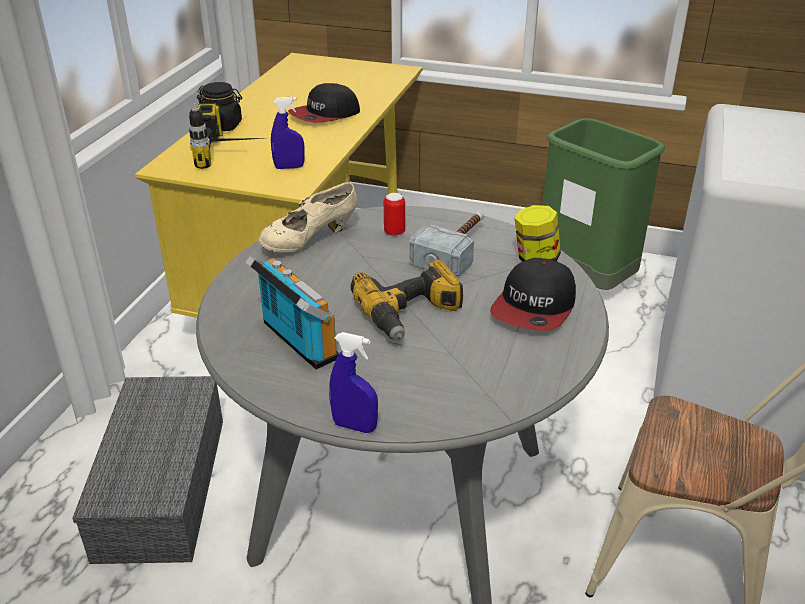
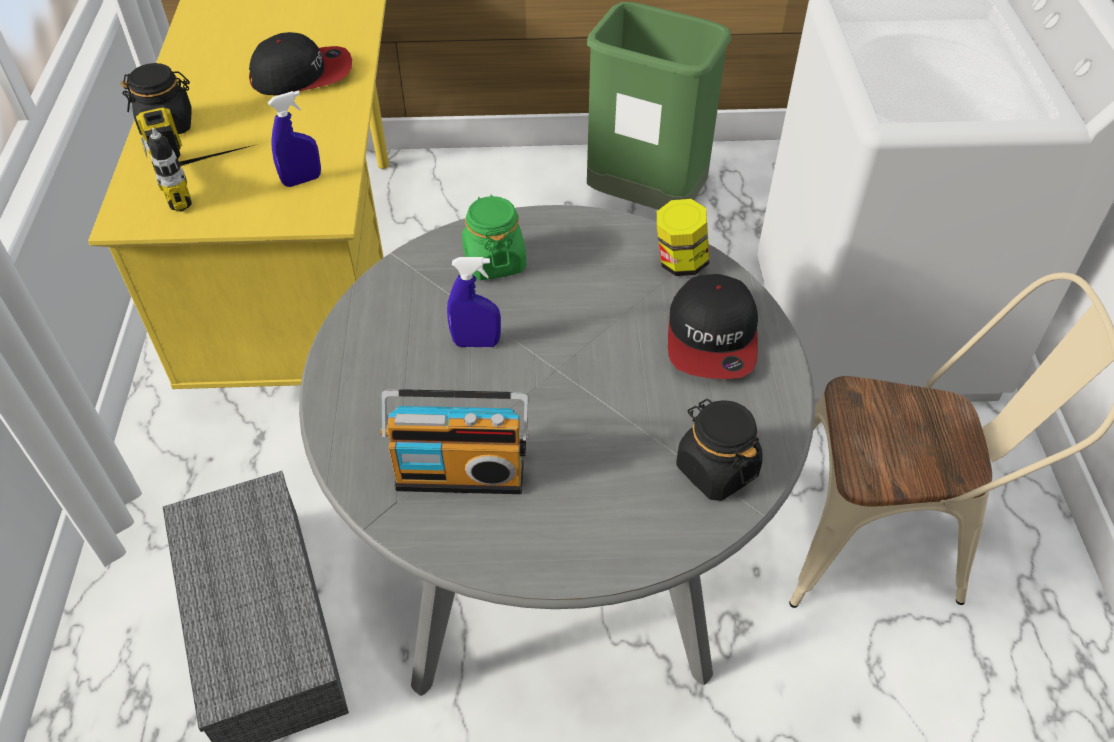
camera: 20 degrees left, 15 degrees up
radio [246,256,339,369] -> radio turned 150 degrees clockwise [380,389,529,494]
beige shoe [258,182,357,252] -> none
cap [288,83,360,123] -> cap turned 135 degrees counterclockwise [249,32,352,96]
blue spray bottle [329,332,378,433] -> blue spray bottle moved to [447,257,501,347]
power drill [351,260,463,341] -> none
can [384,193,405,236] -> green jar [462,195,526,280]
hammer [409,210,484,276] -> none
none -> black jar [676,399,763,501]

